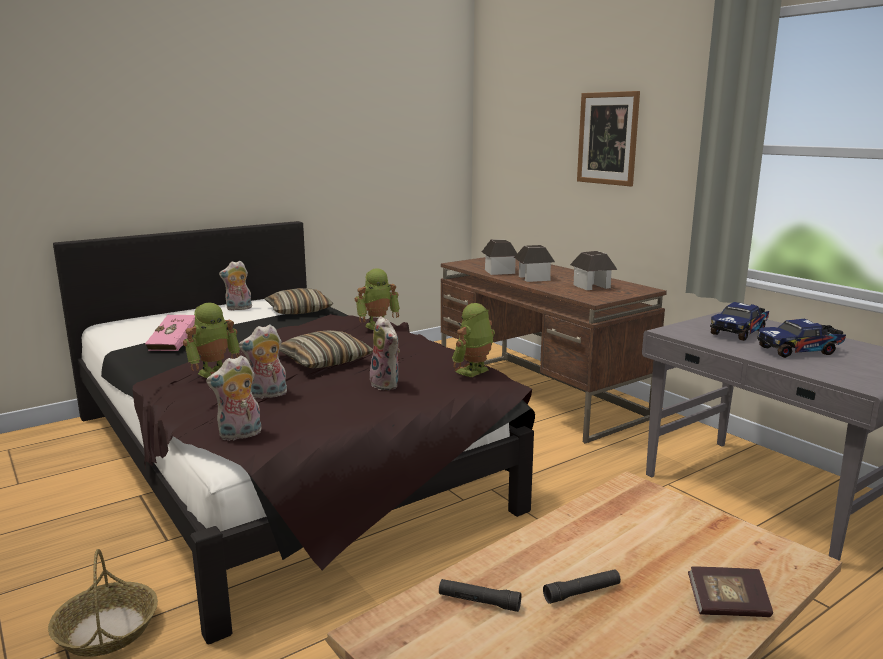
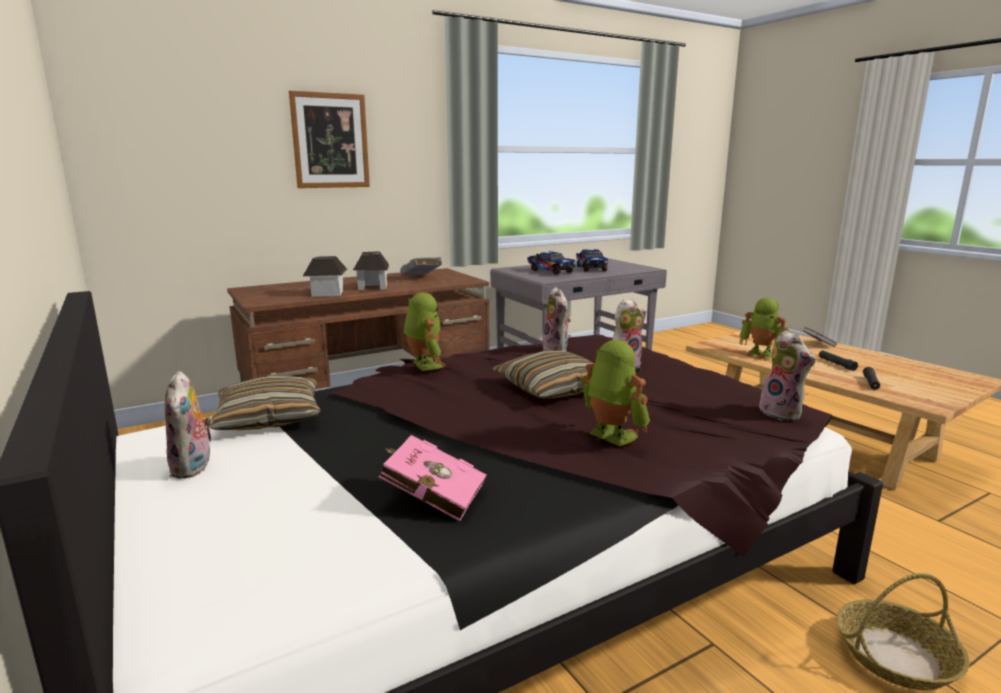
camera: 85 degrees left, 0 degrees up
plush toy [239,324,287,399] -> plush toy moved to [542,287,571,351]
toy robot [452,303,495,377] -> toy robot moved to [740,298,789,359]
toy house [570,251,618,290] -> grey book [400,257,442,275]

